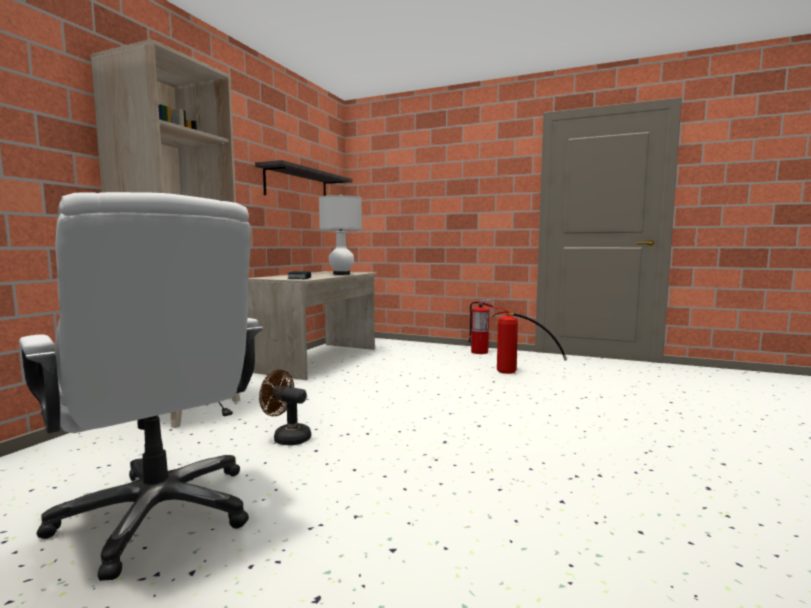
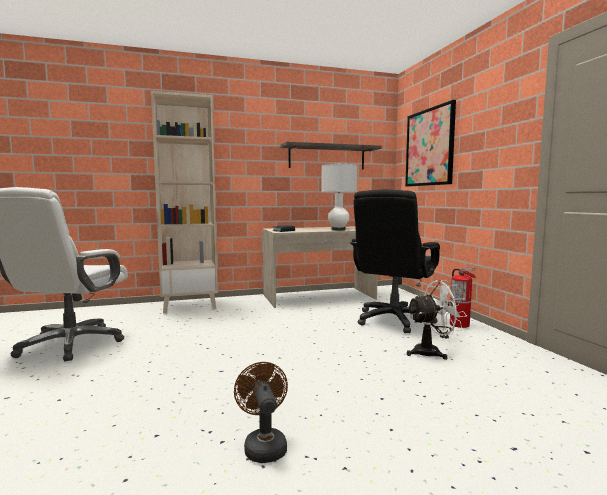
camera: 50 degrees right, 0 degrees up
brown fan [259,369,311,446] -> brown fan moved to [234,362,288,463]
fire extinguisher [492,308,567,374] -> white fan [407,280,467,360]
none -> black office chair [350,189,440,333]
none -> picture [405,100,456,187]

